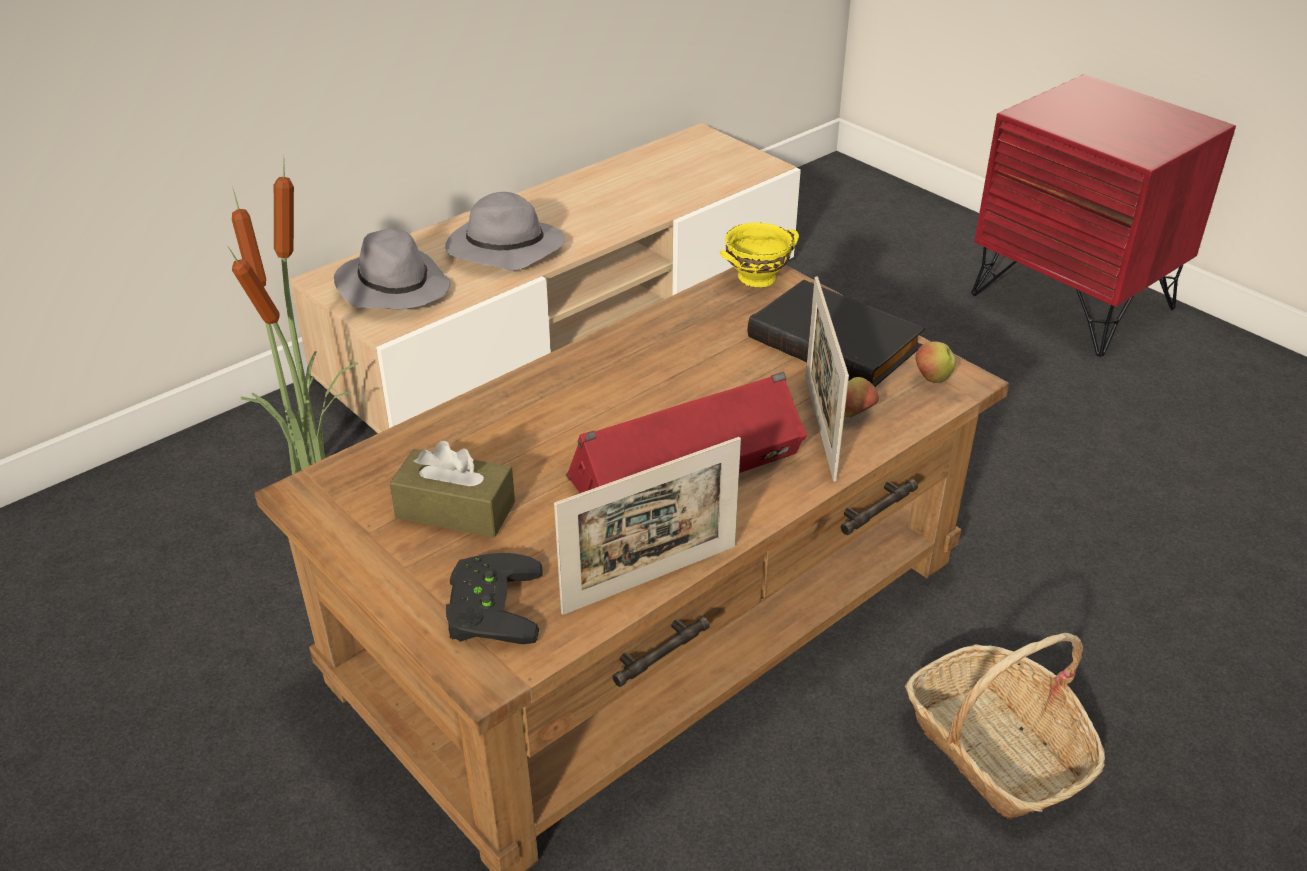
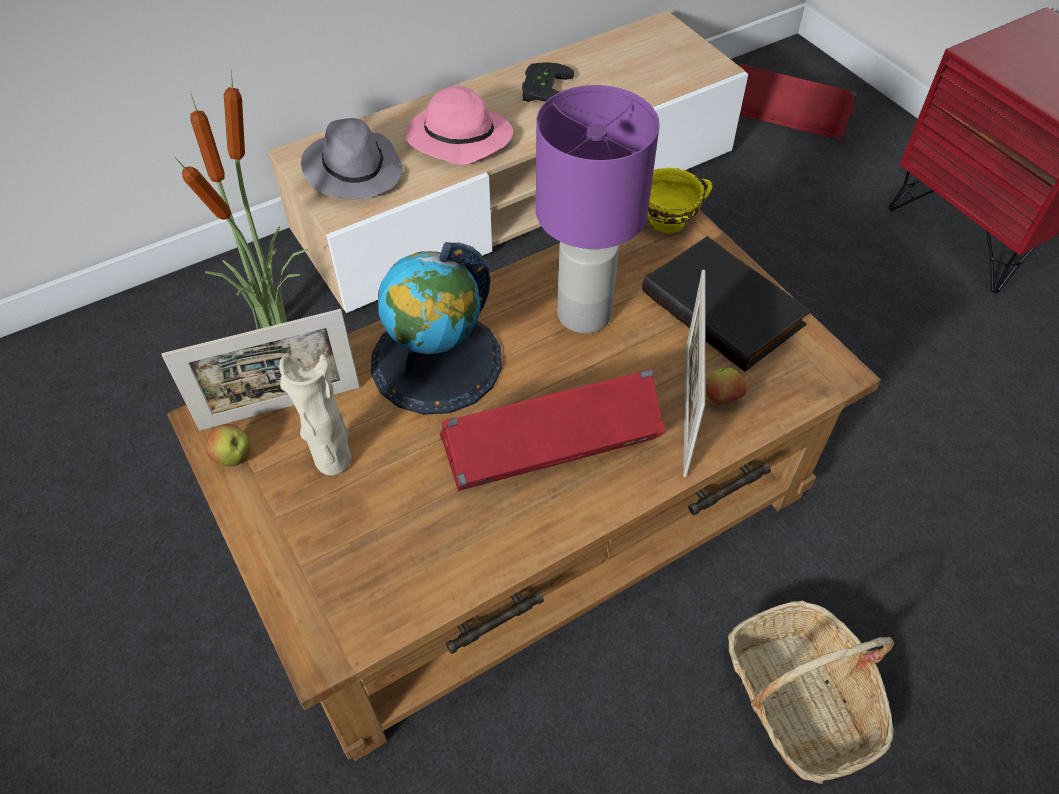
camera: 10 degrees right, 15 degrees up
brown tissue box [390,441,515,538] -> beige vase [279,354,351,476]
grey hat [445,192,565,271] -> pink hat [405,86,513,165]
black game controller [446,553,543,644] -> black game controller moved to [522,62,574,102]
picture frame [554,437,741,615] -> picture frame moved to [162,309,360,430]
apple [915,341,955,383] -> apple moved to [206,424,249,467]
none -> globe [371,242,502,415]
none -> purple table lamp [536,85,660,333]
none -> red speaker [740,64,858,141]

